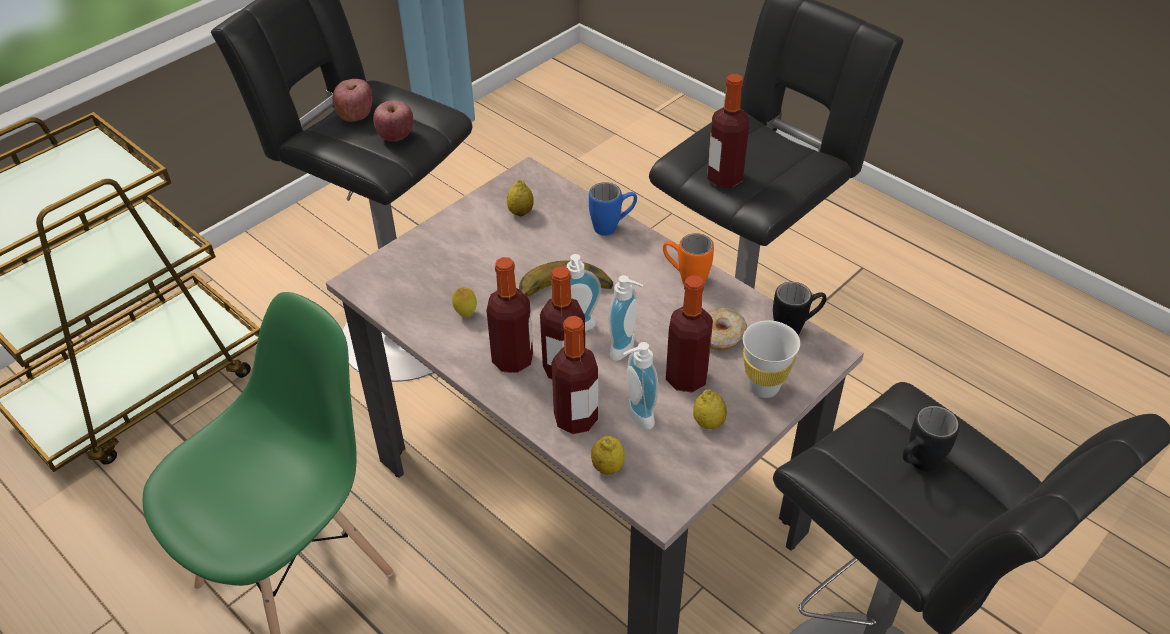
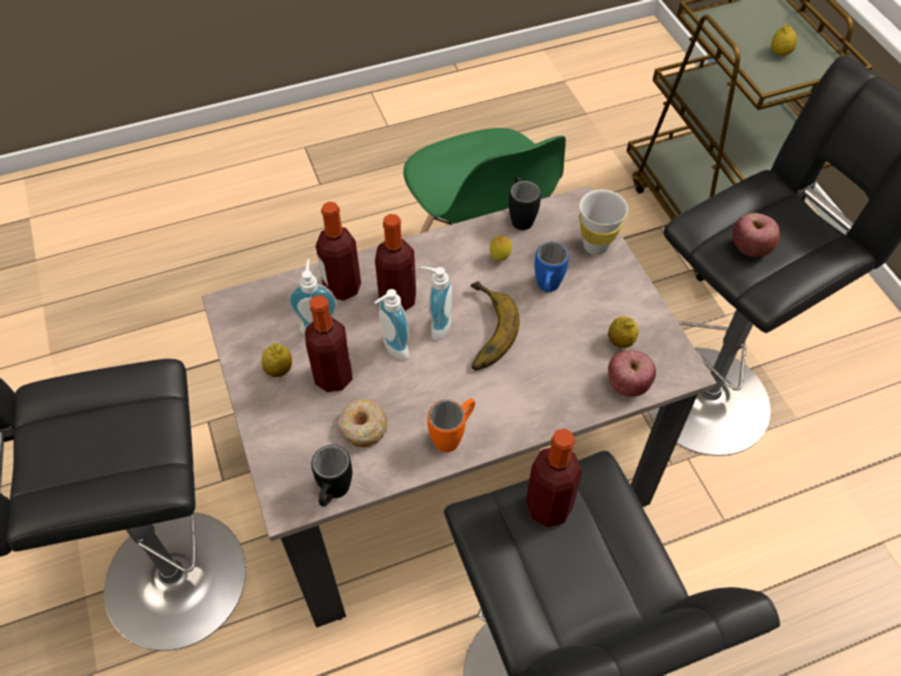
camera: 115 degrees right, 10 degrees up
apple [332,79,372,122] -> apple moved to [608,350,656,397]
bottle [486,257,533,373] -> none
blue mug [589,182,637,236] -> blue mug moved to [534,241,569,292]
lemon [591,436,625,474] -> lemon moved to [772,24,797,56]
white cup [743,320,800,398] -> white cup moved to [579,190,628,255]
black mug [903,405,960,471] -> black mug moved to [509,176,541,230]

